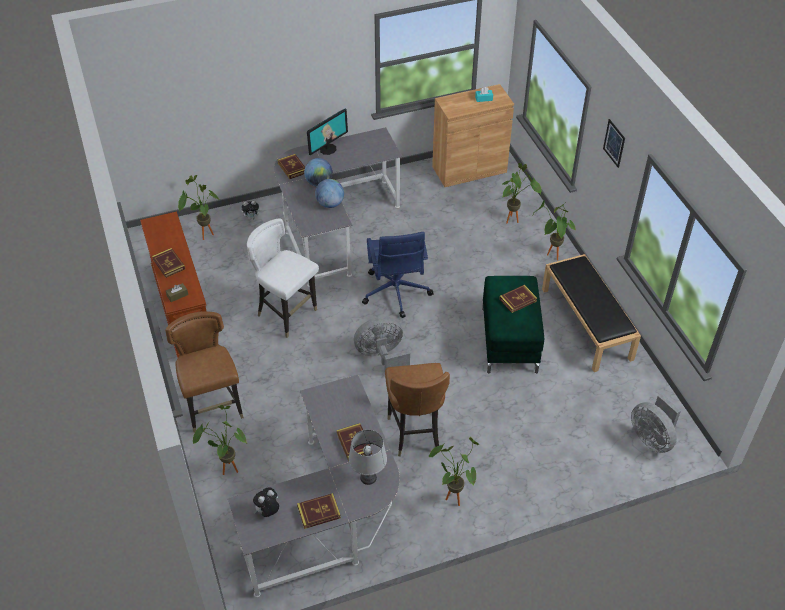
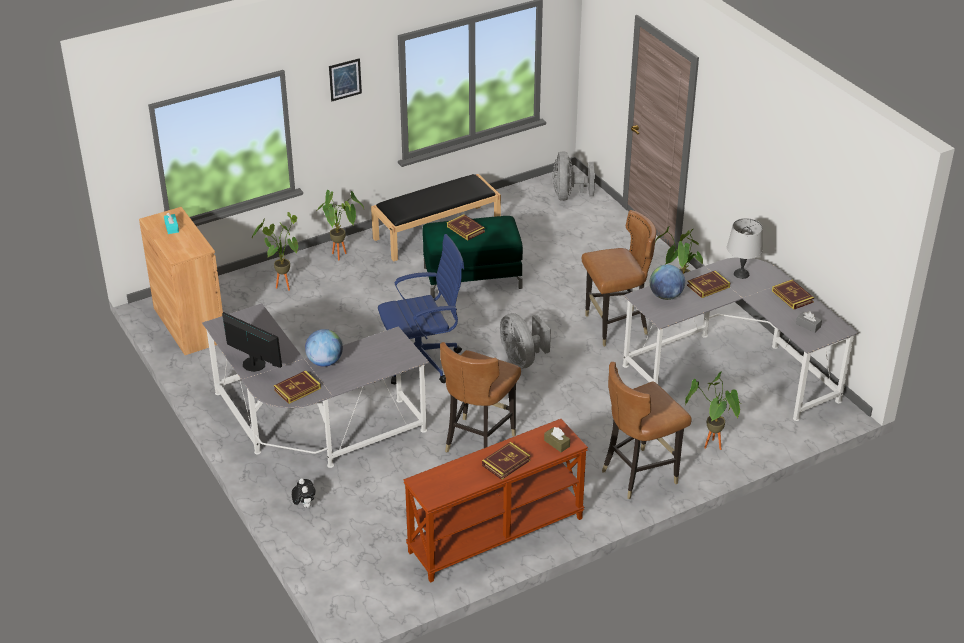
camera: 100 degrees left, 10 degrees down
potted plant [178,175,219,240] -> none
white chair [247,219,319,338] -> brown chair [440,342,521,453]
plush toy [253,487,279,517] -> grey tissue box [796,311,822,333]
globe [315,179,344,208] -> globe moved to [650,264,685,300]
grey fan [631,393,681,453] -> grey fan turned 135 degrees clockwise [552,151,595,201]

